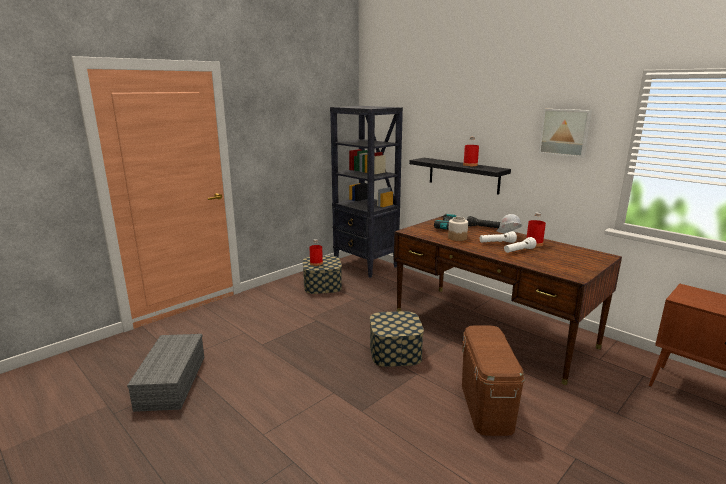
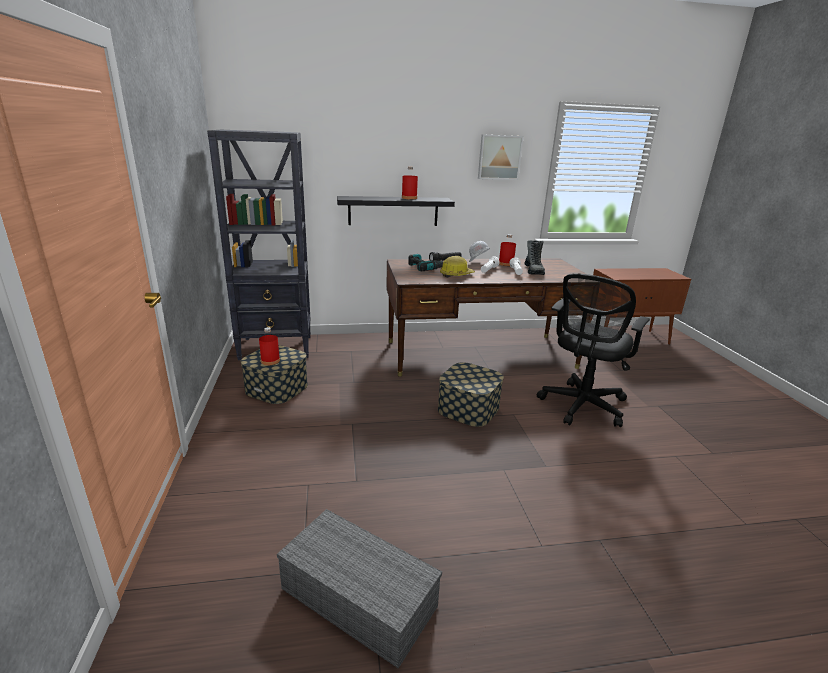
camera: 55 degrees left, 5 degrees up
jar [448,217,468,241] -> hard hat [440,256,475,277]
brown storage box [462,325,525,436] -> black office chair [537,273,650,427]
none -> boot [525,240,545,275]

